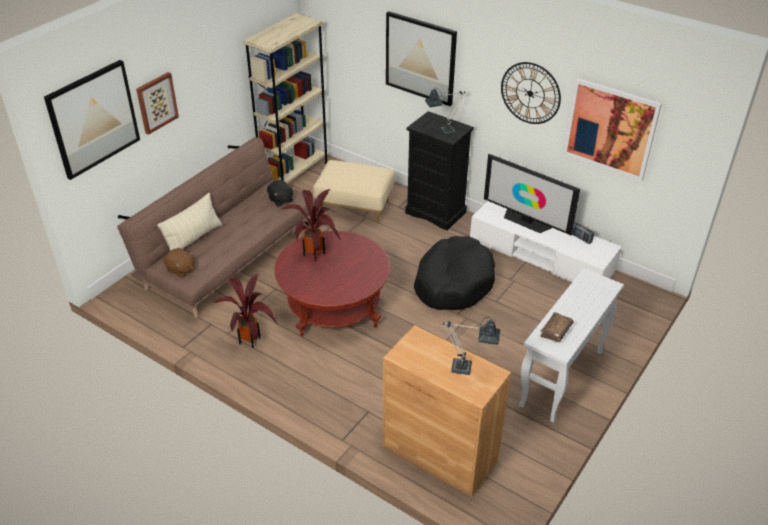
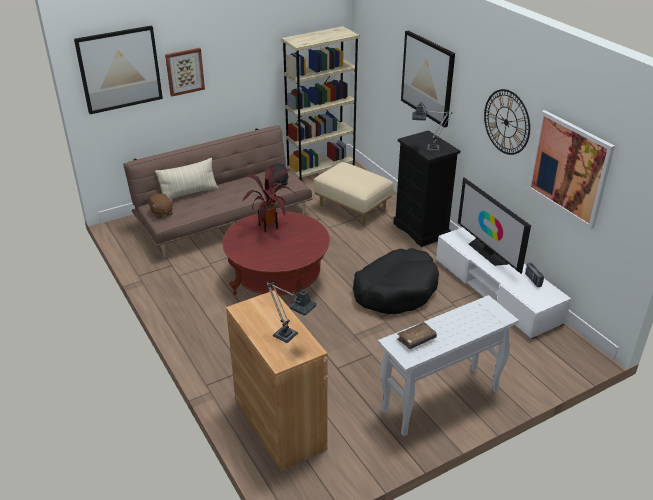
camera: 25 degrees right, 5 degrees down
potted plant [214,274,278,348] -> none

